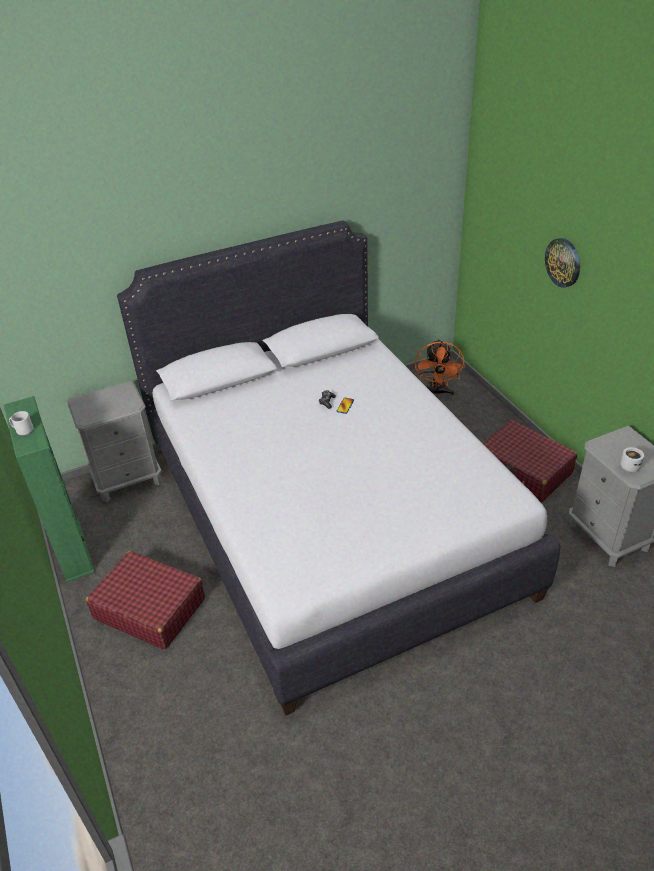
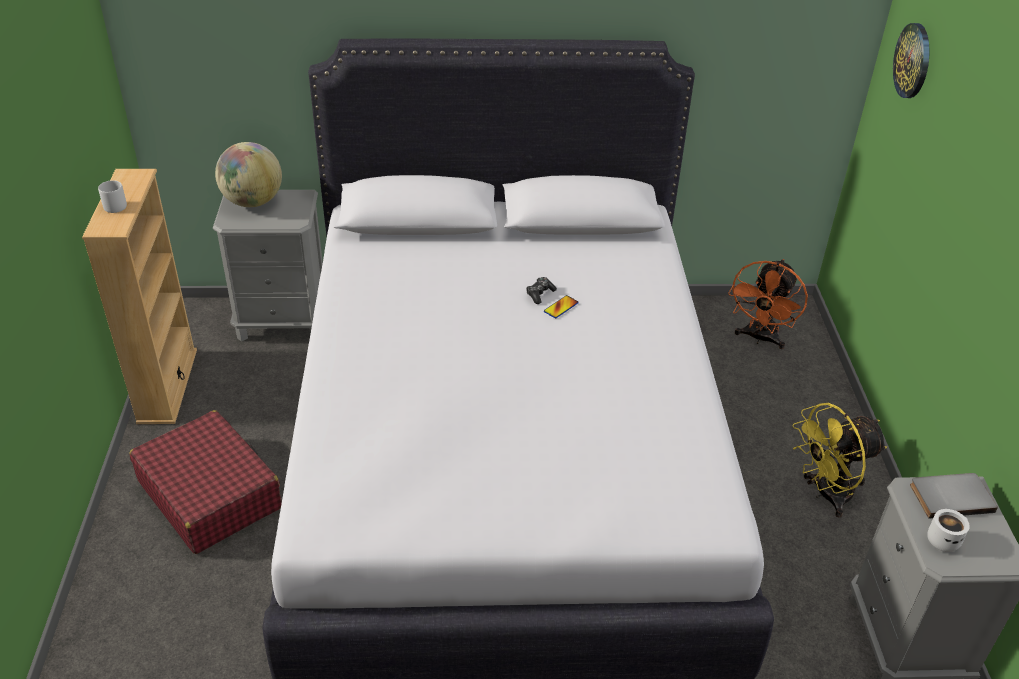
camera: 20 degrees right, 0 degrees up
green bookcase [4,396,95,582] -> beige bookcase [82,169,197,424]
red suitcase [483,420,577,503] -> yellow fan [792,403,887,518]
wall clock [545,238,580,288] -> wall clock moved to [893,23,930,98]
none -> globe [215,142,282,207]
none -> grey book [910,473,998,519]

